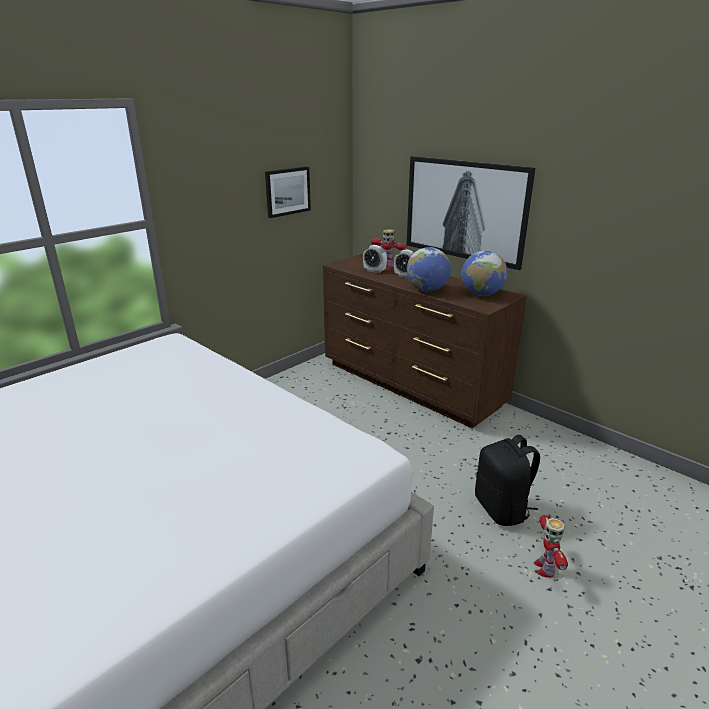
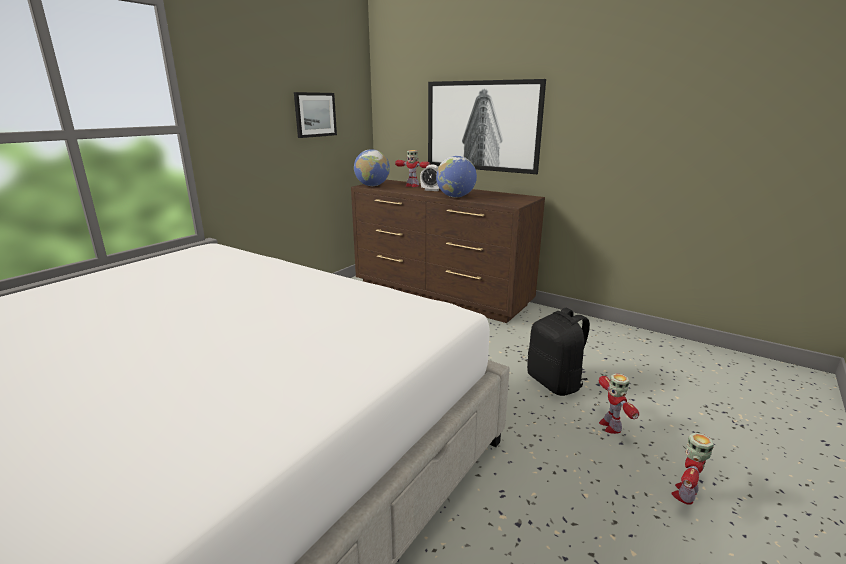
camera: 10 degrees left, 5 degrees down
alarm clock [363,245,387,273] -> none
globe [461,251,508,296] -> globe moved to [354,149,390,186]
none -> toy robot [672,433,714,505]

